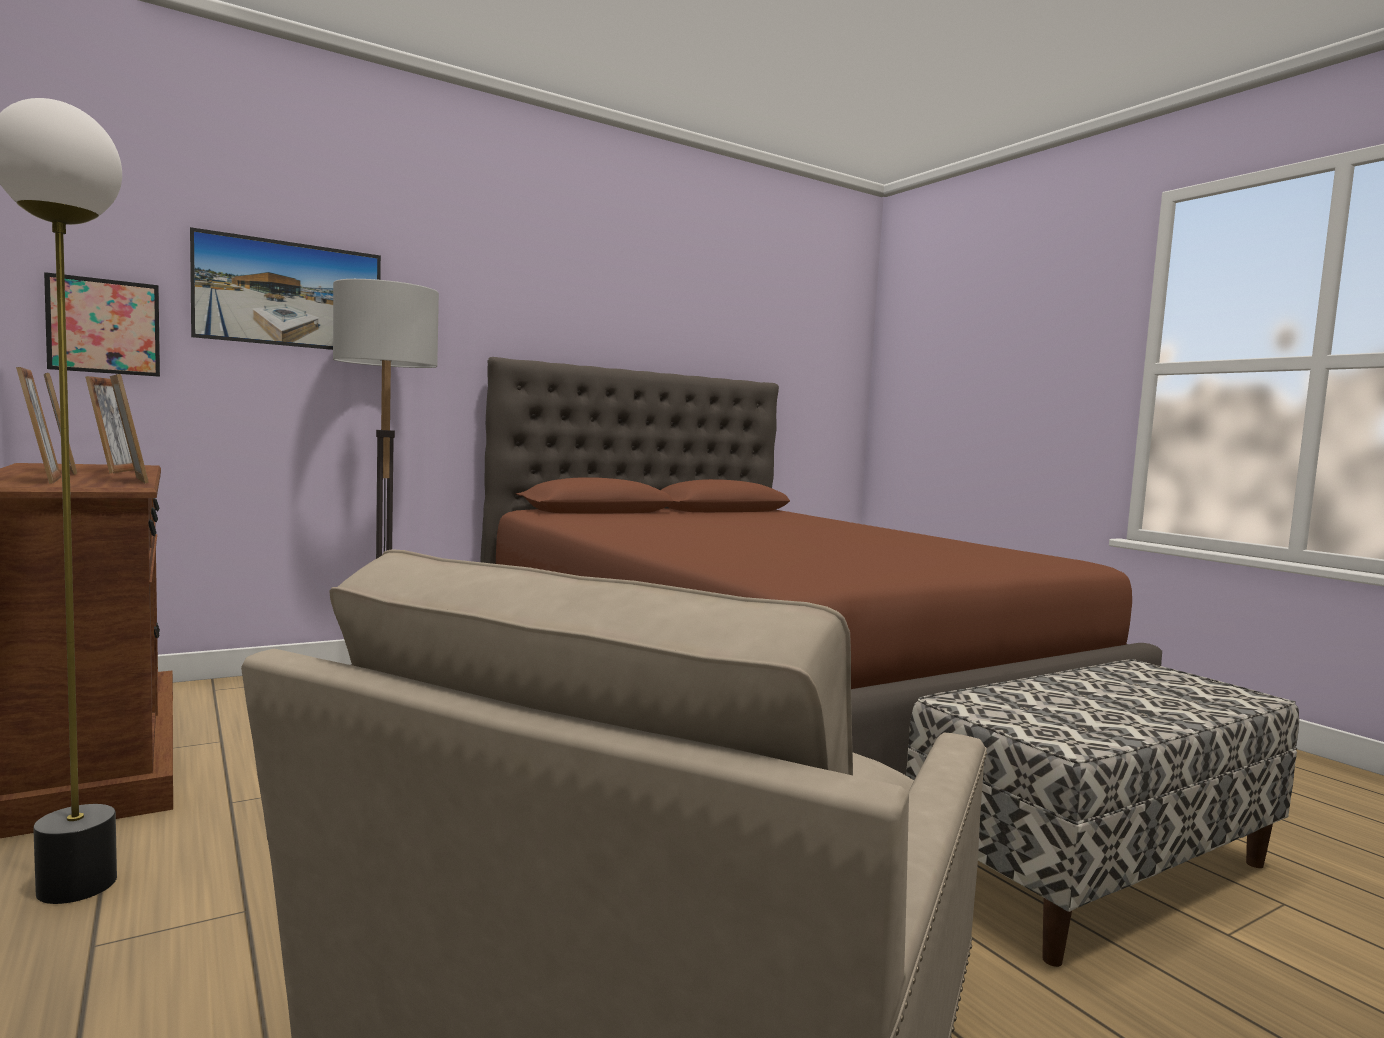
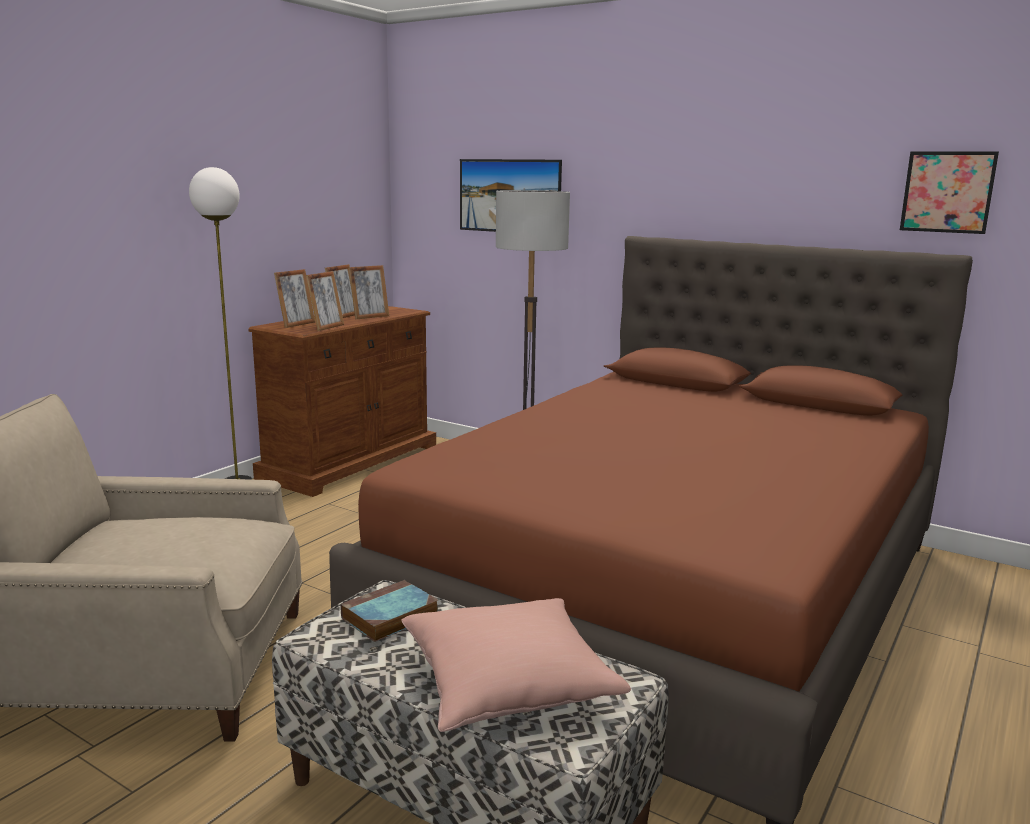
camera: 65 degrees right, 10 degrees up
picture [44,272,160,377] -> picture moved to [900,152,999,234]
none -> book [340,580,438,642]
none -> pink pillow [401,598,631,732]

